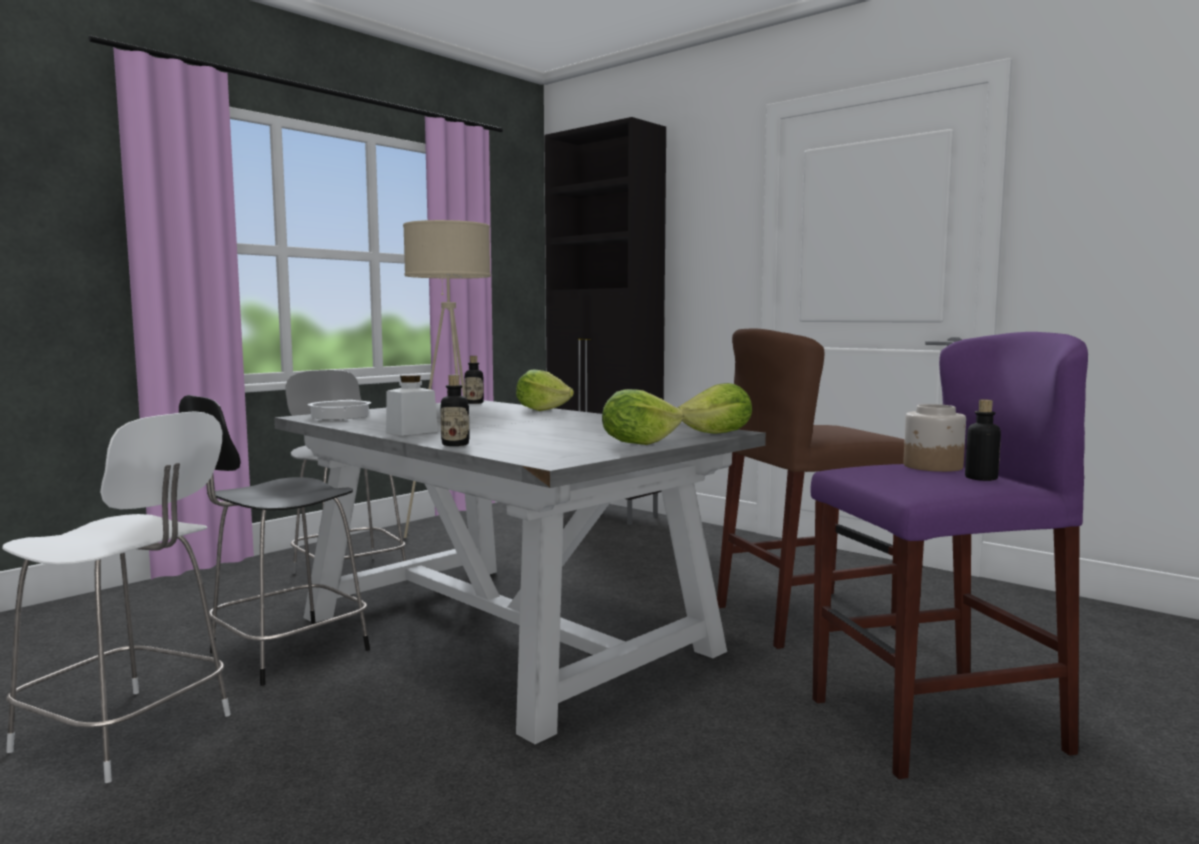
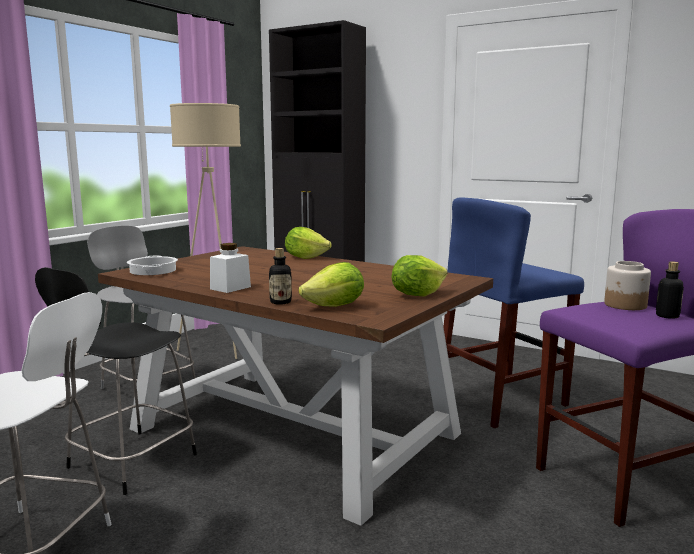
camera: 10 degrees left, 5 degrees up
grey dining table [274,400,766,744] -> brown dining table [98,246,493,526]
bottle [464,356,484,404] -> none
lettuce [677,383,752,434] -> lettuce moved to [299,262,364,307]
brown stool [717,328,904,649] -> blue stool [443,197,584,428]

